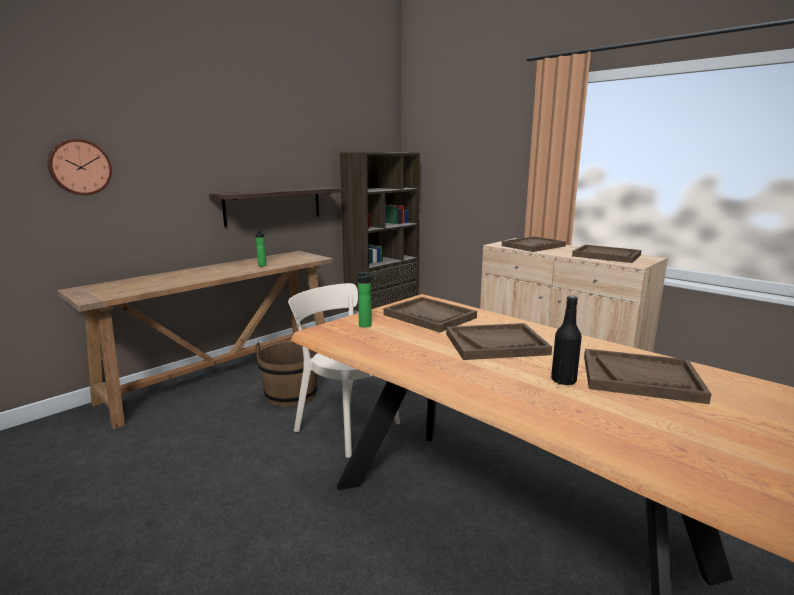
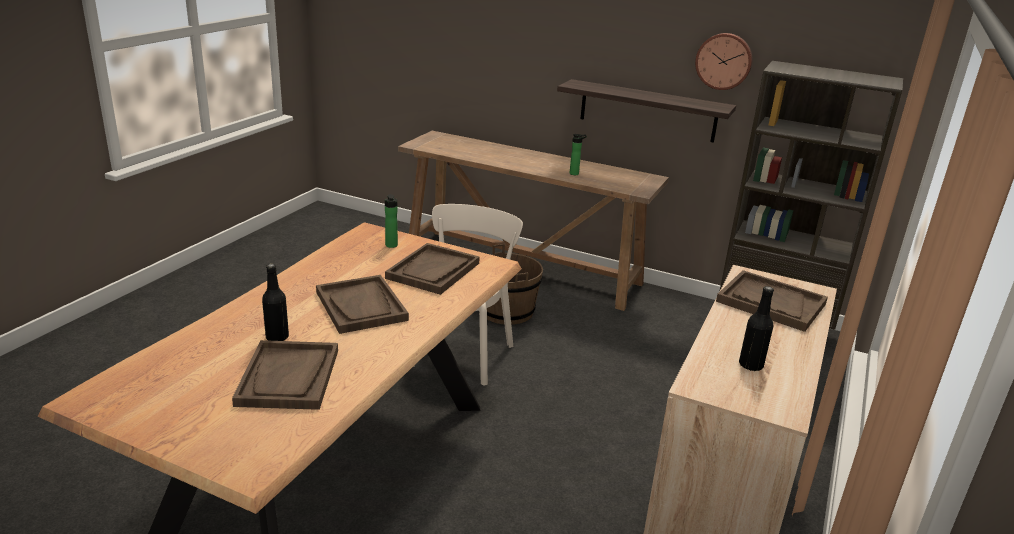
camera: 70 degrees right, 10 degrees up
wall clock [48,139,112,195] -> wall clock moved to [695,33,753,90]
brown tray [572,245,641,263] -> black bottle [739,286,774,371]

